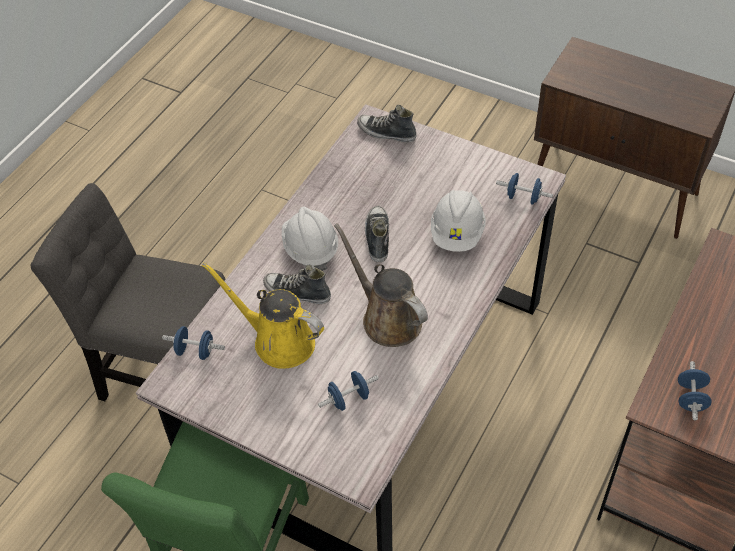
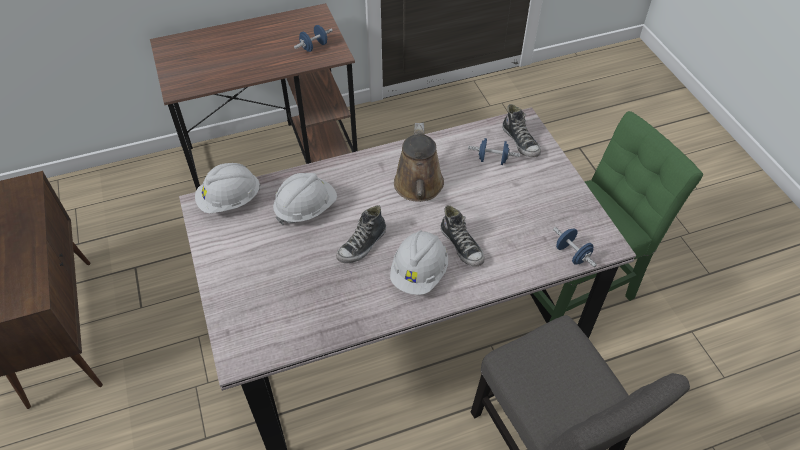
camera: 140 degrees left, 0 degrees up
yellow watering can [202,262,324,369] -> none
shoe [357,105,417,143] -> shoe moved to [502,104,541,157]
blue dumbbell [496,173,553,204] -> white hard hat [195,163,261,214]

